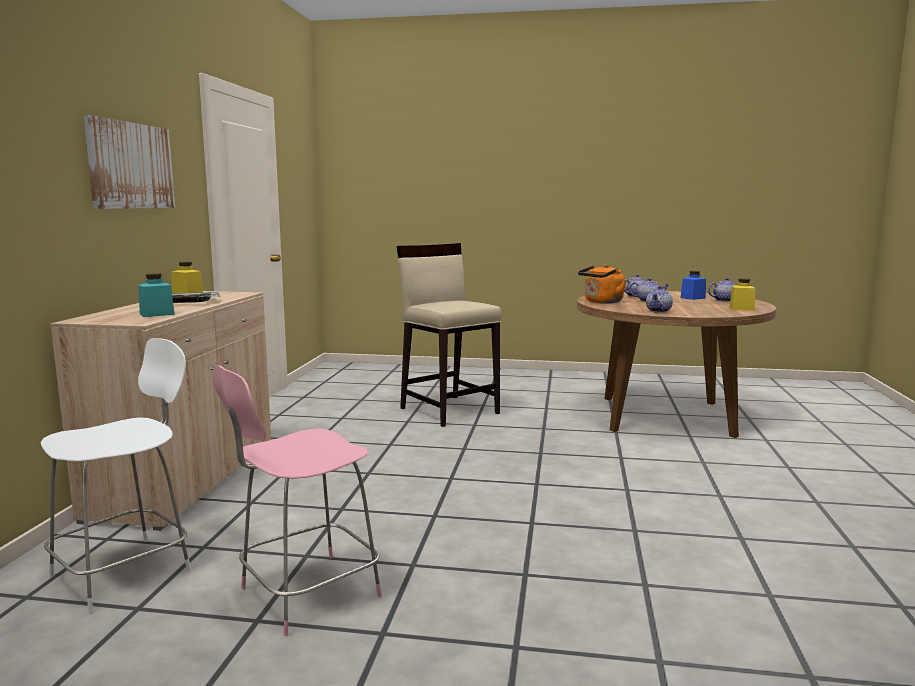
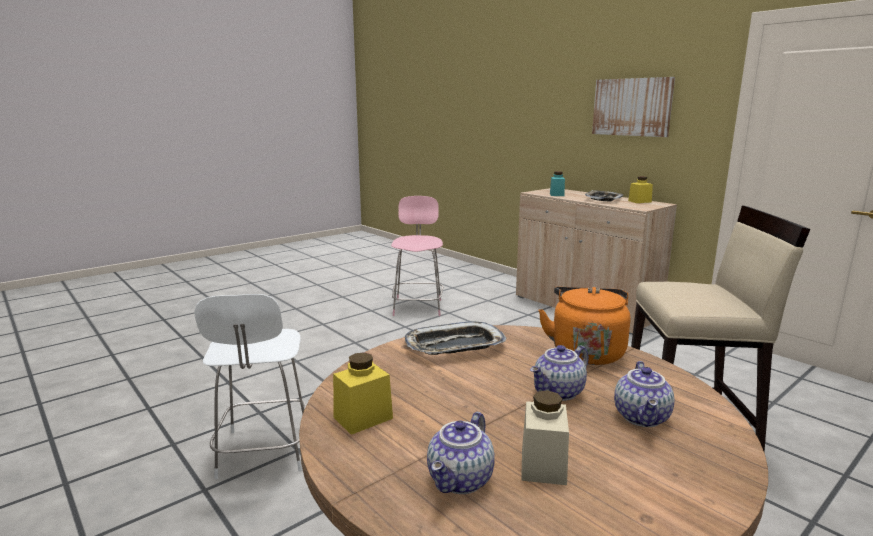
camera: 130 degrees right, 5 degrees up
white chair [41,338,191,613] -> white chair moved to [194,294,306,479]
teapot [646,286,673,313] -> tray [405,321,507,355]
blue jar [681,271,706,300] -> beige jar [521,390,569,485]

